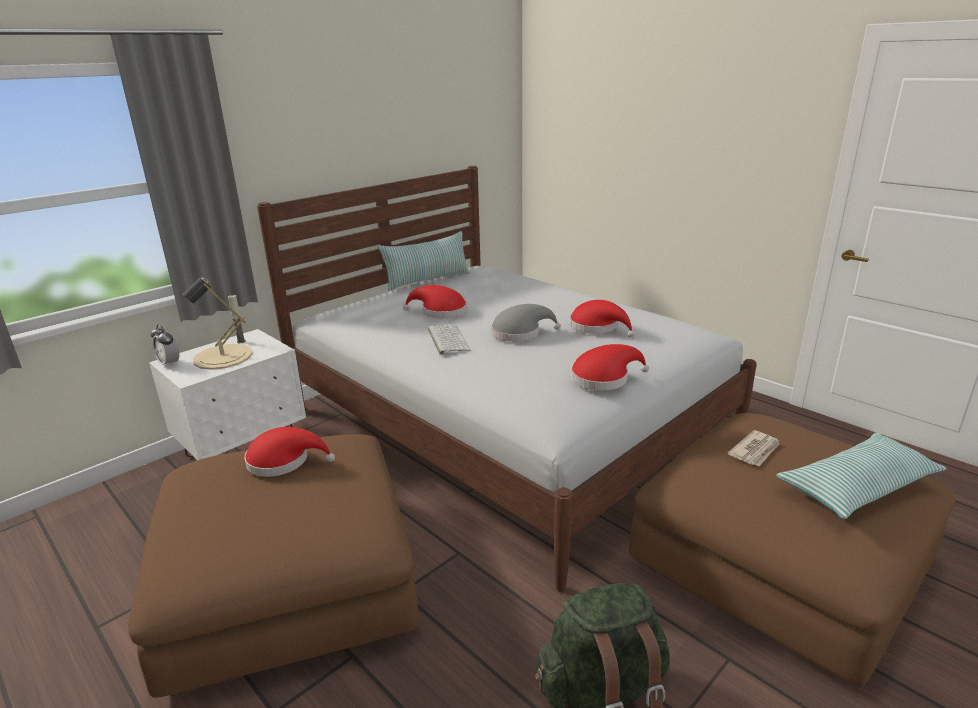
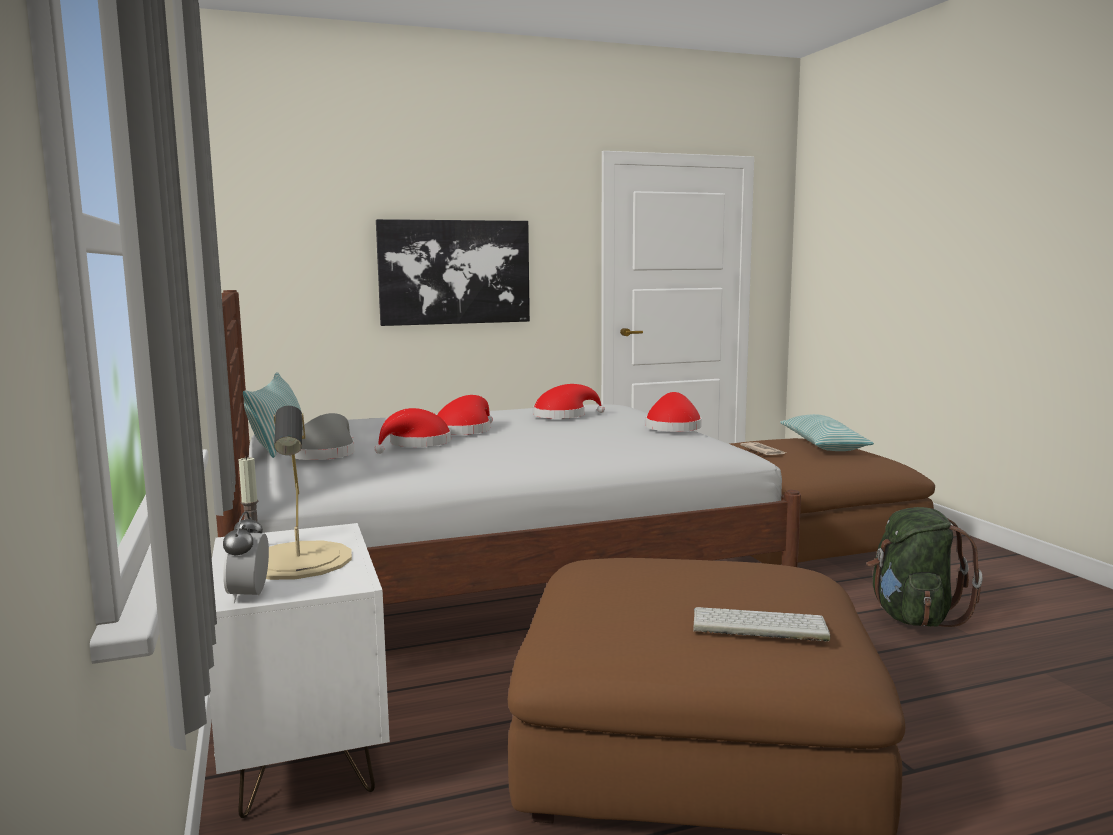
camera: 65 degrees left, 15 degrees down
alarm clock [151,324,179,368] -> alarm clock turned 105 degrees clockwise [223,511,269,604]
red hat [244,427,335,477] -> red hat moved to [437,395,493,435]
keyboard [428,325,471,355] -> keyboard moved to [693,607,830,642]
grey hat [491,304,561,342] -> grey hat moved to [289,413,355,460]
none -> picture [376,219,530,326]

